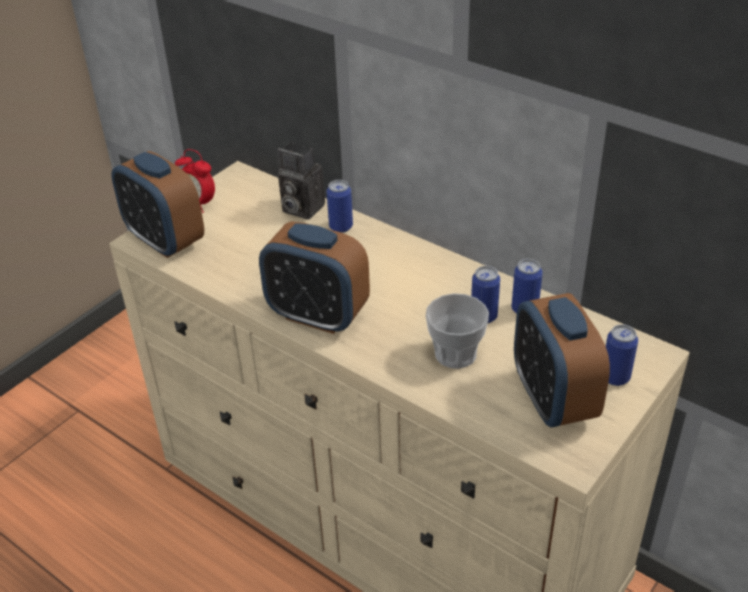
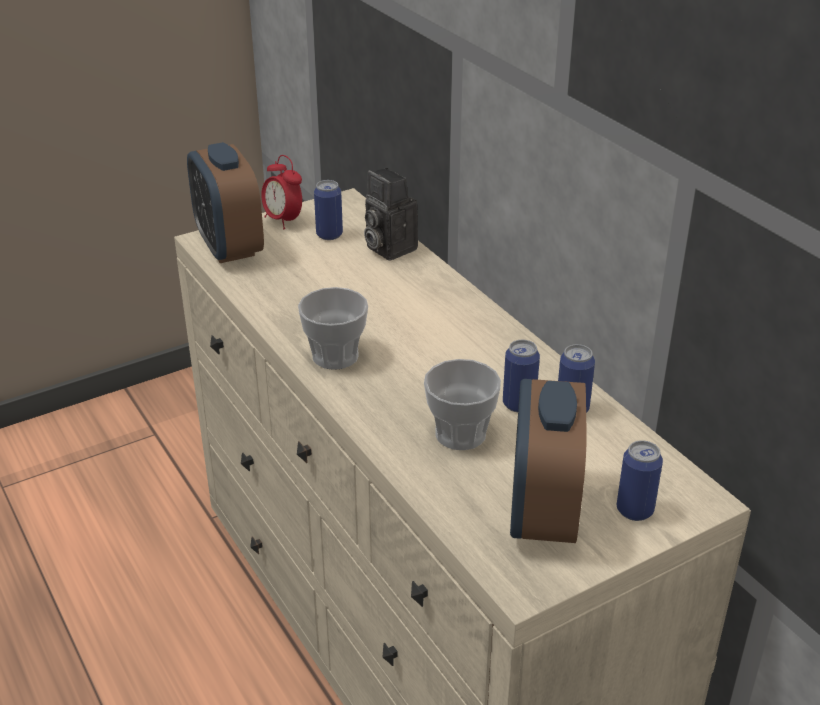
camera: 20 degrees right, 5 degrees down
alarm clock [259,221,370,334] -> cup [298,287,368,370]
can [327,180,353,233] -> can moved to [314,180,343,240]

